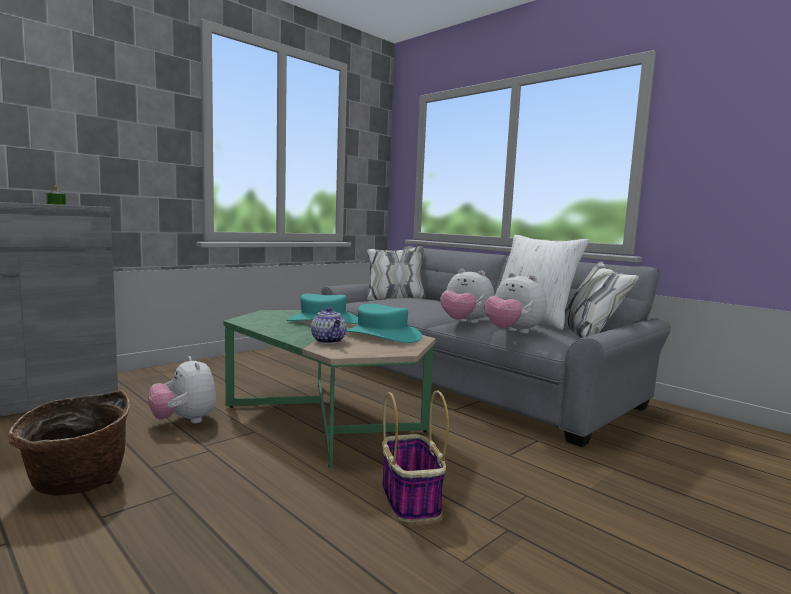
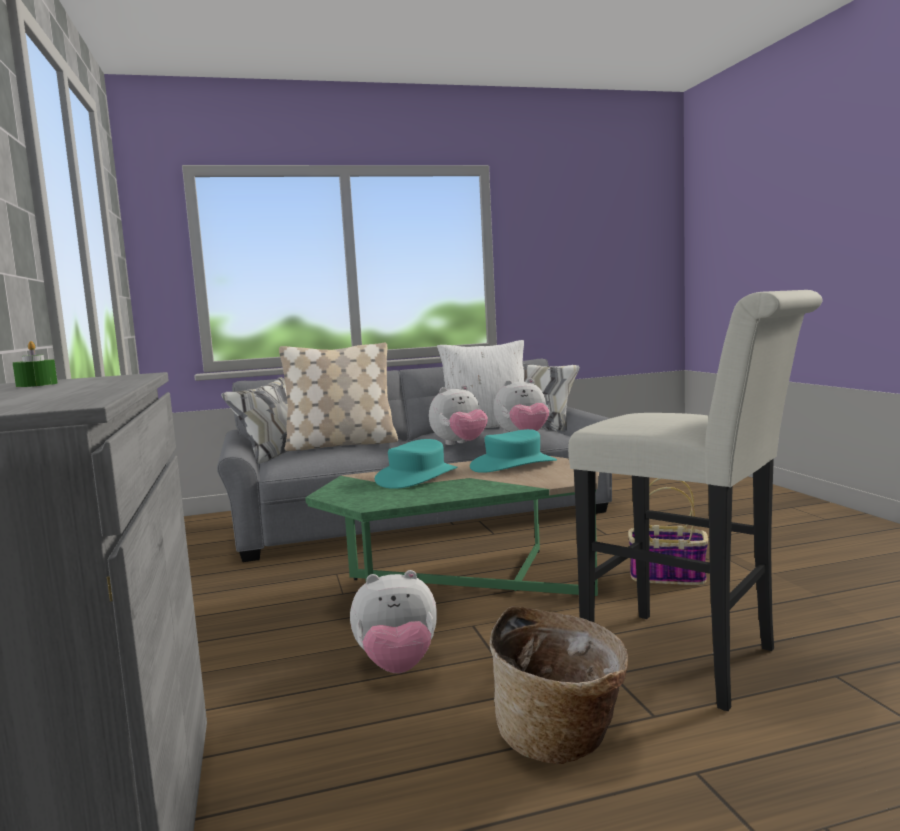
camera: 60 degrees left, 0 degrees up
teapot [311,307,347,344] -> none
none -> beige pillow [279,342,398,451]
none -> white stool [568,290,823,711]

